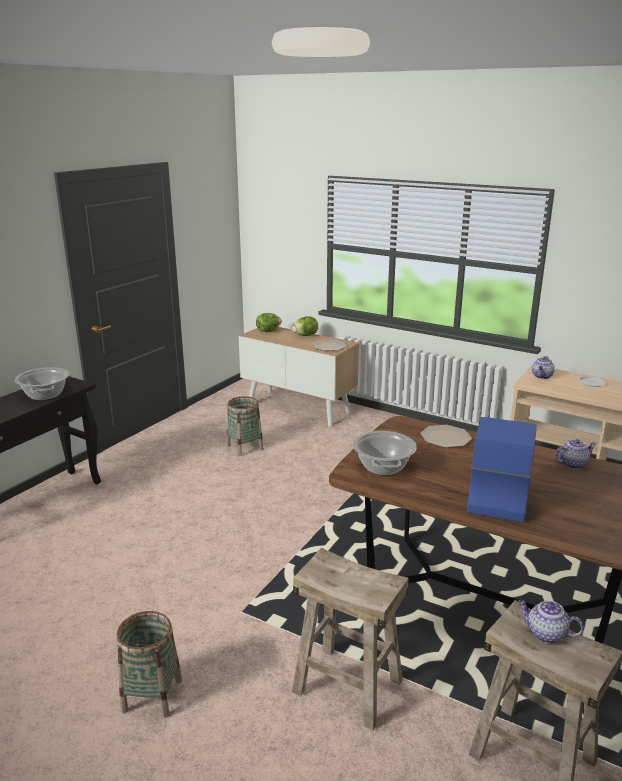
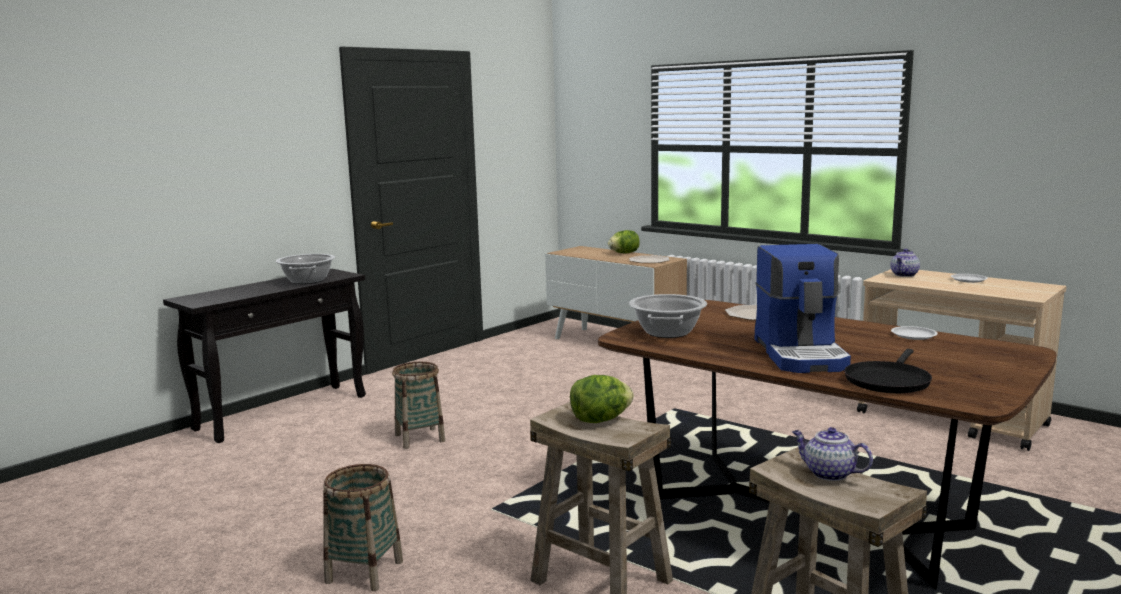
camera: 10 degrees right, 10 degrees down
basket [227,396,263,456] -> basket moved to [392,362,445,449]
lettuce [256,313,282,332] -> lettuce moved to [570,375,634,423]
coffee machine [467,417,537,523] -> coffee machine turned 150 degrees clockwise [755,244,851,373]
teapot [554,439,596,469] -> white plate [891,326,938,340]
none -> black frying pan [844,349,932,393]

